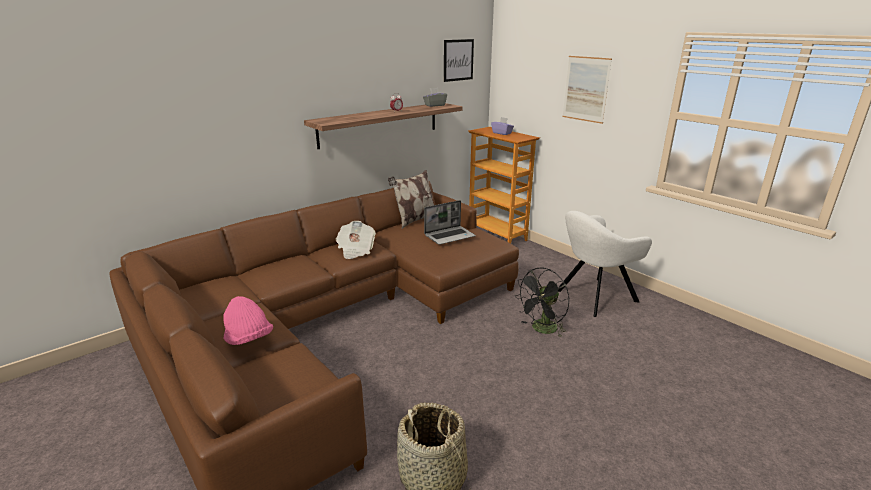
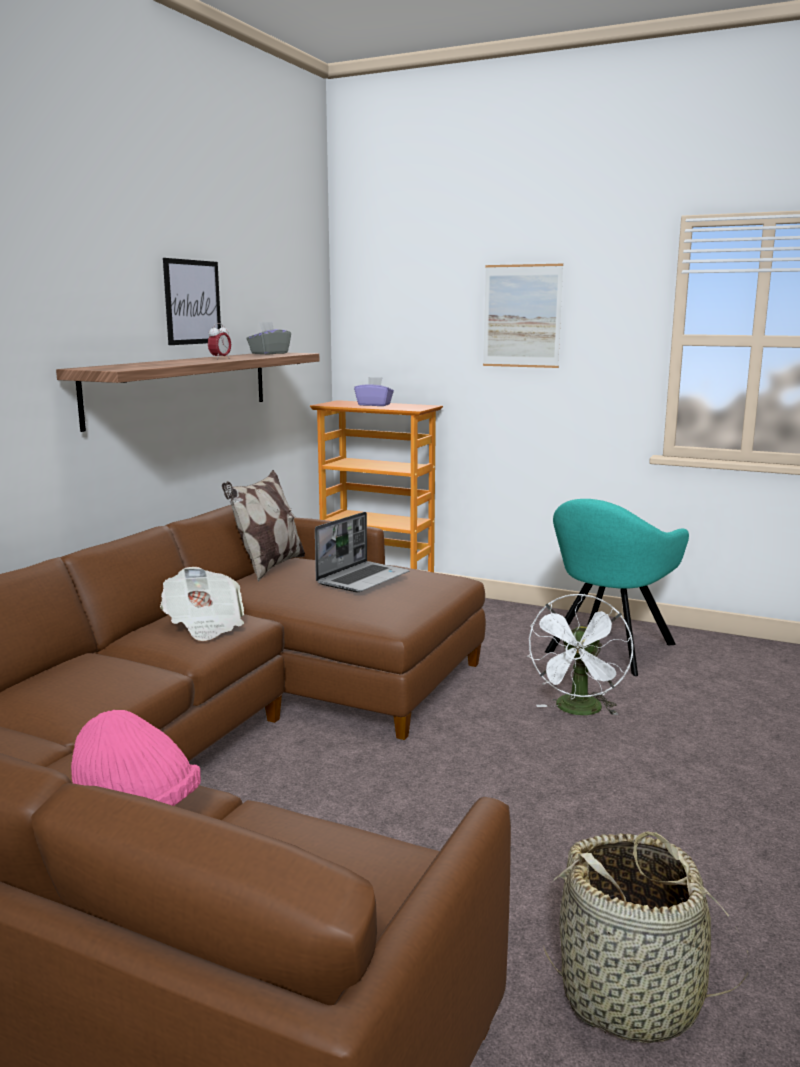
camera: 25 degrees left, 10 degrees down
picture [444,39,474,82] -> picture moved to [163,258,221,345]
black fan [515,268,569,338] -> white fan [527,594,633,716]
white armchair [558,211,652,317] -> turquoise armchair [545,499,689,676]

